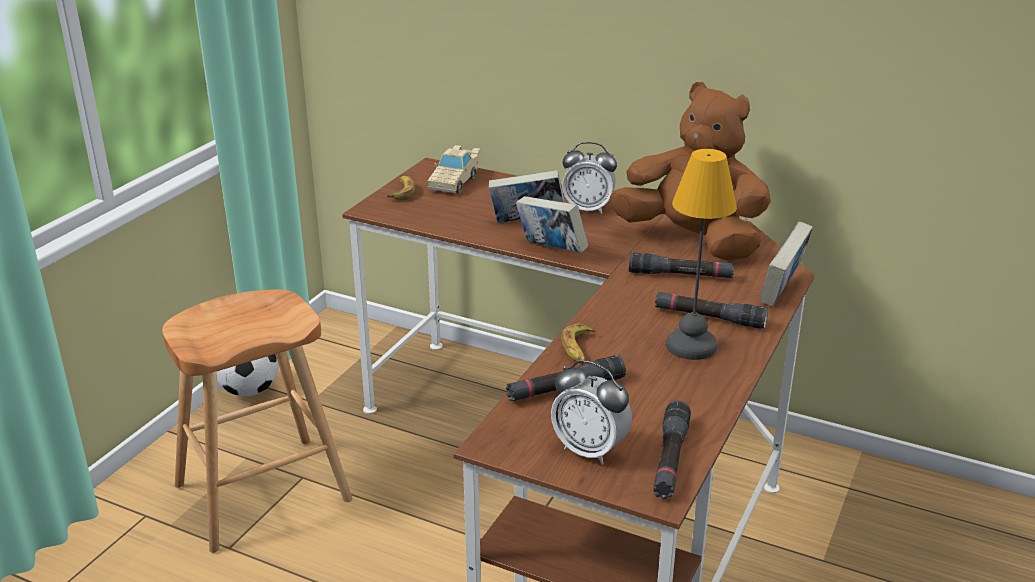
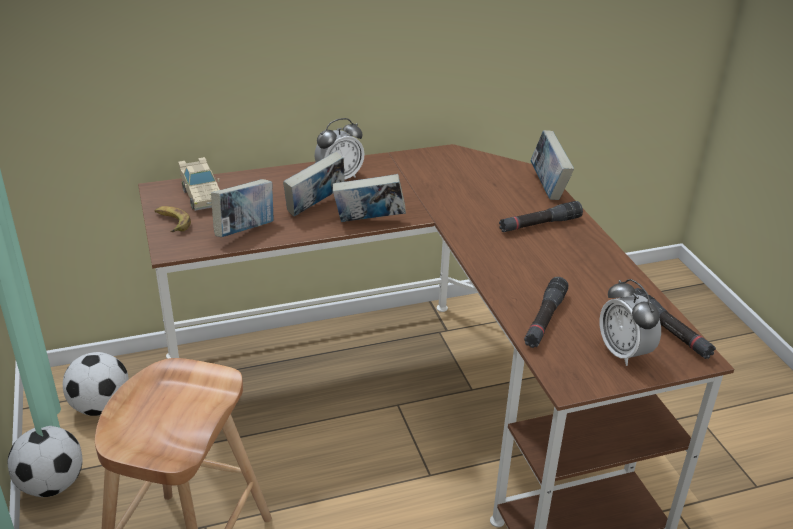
camera: 45 degrees left, 5 degrees up
alarm clock [551,360,632,465] -> alarm clock turned 75 degrees clockwise [600,279,661,366]
banana [561,323,596,364] -> none
brown plush toy [610,82,771,260] -> none
black flashlight [629,253,734,278] -> none
table lamp [666,149,737,360] -> none
none -> football [63,352,129,416]
none -> book [211,179,273,237]

